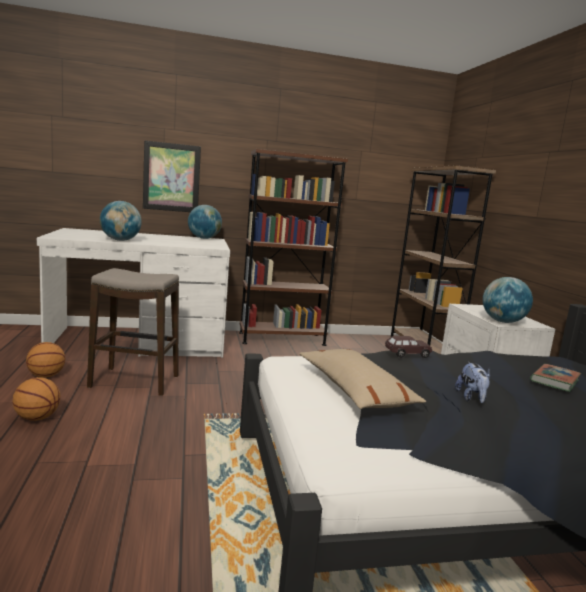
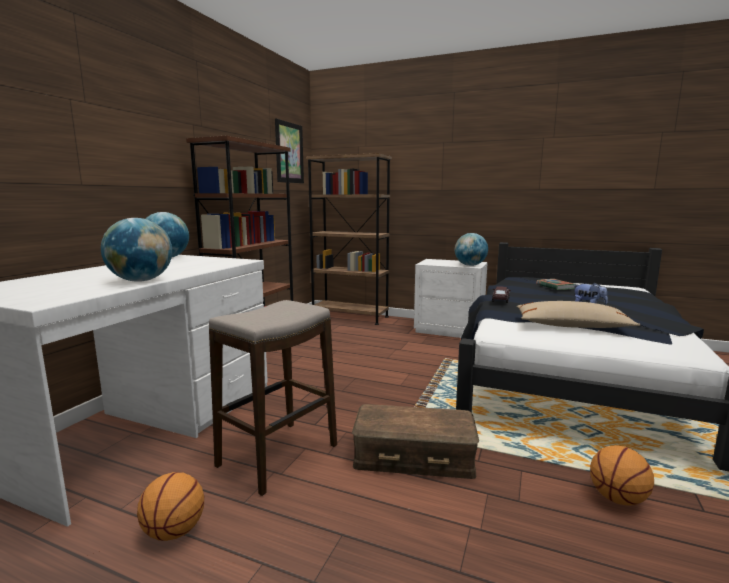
camera: 55 degrees left, 0 degrees up
basketball [12,377,60,421] -> basketball moved to [590,445,654,505]
picture [143,140,201,212] -> picture moved to [275,118,304,183]
none -> brown storage box [352,404,479,479]

